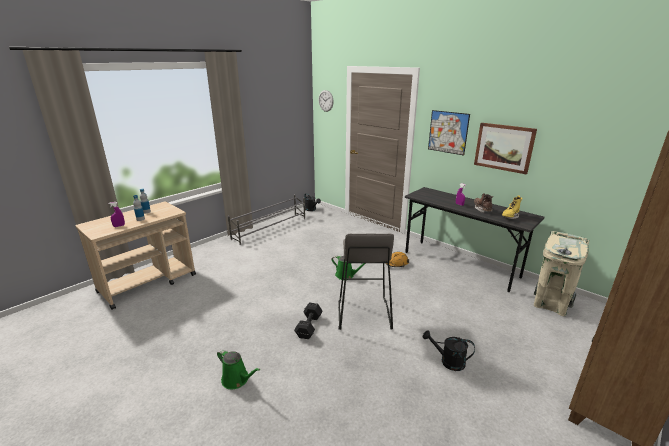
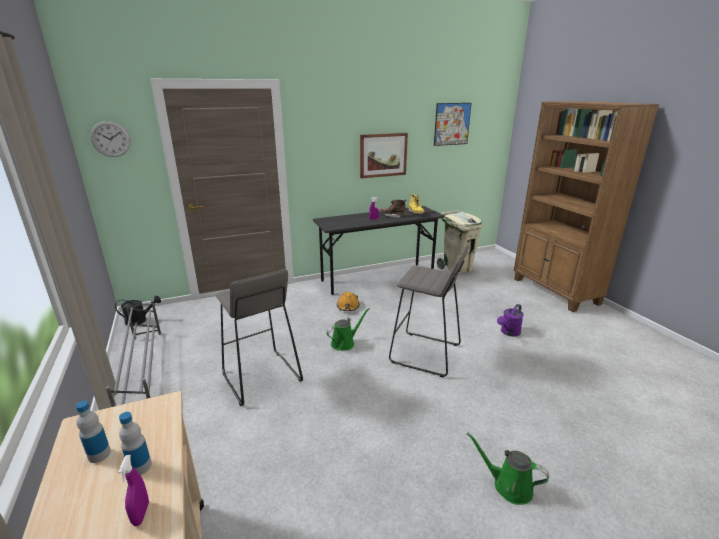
camera: 65 degrees left, 0 degrees up
green watering can [217,349,260,390] -> green watering can turned 120 degrees counterclockwise [467,433,549,505]
black dumbbell [294,303,322,339] -> none
black watering can [423,330,475,371] -> purple watering can [497,304,524,337]
picture [428,110,470,155] -> picture moved to [434,103,471,146]
none -> grey stool [215,269,303,406]

